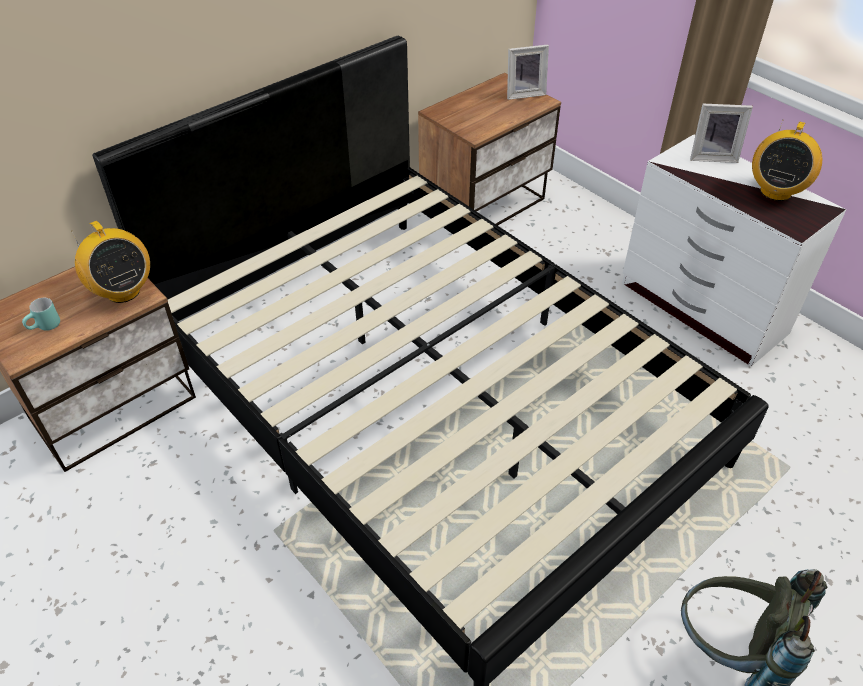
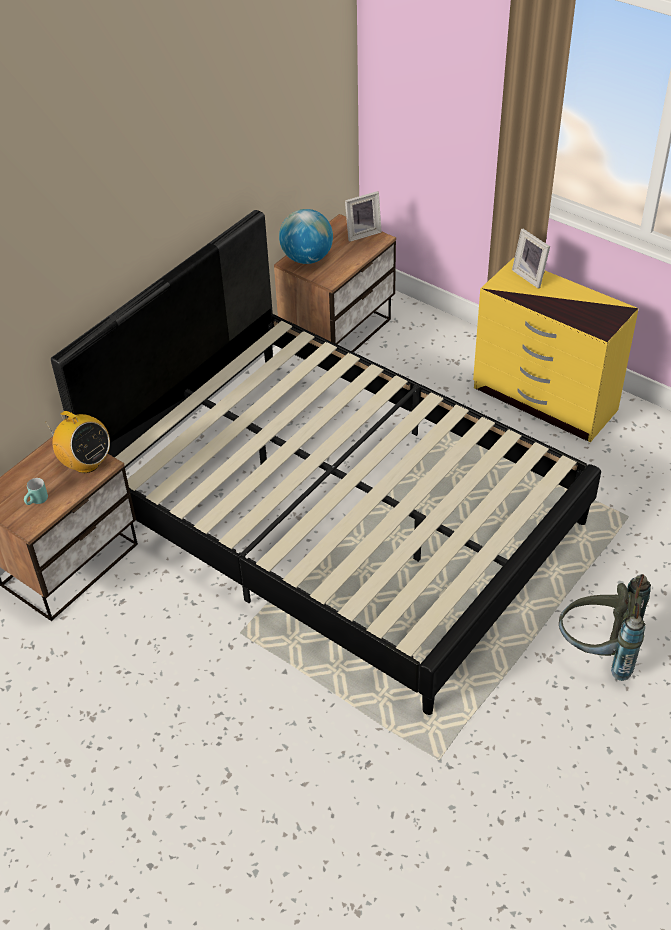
camera: 10 degrees left, 0 degrees up
white dresser [622,134,846,366] -> yellow dresser [473,258,639,442]
picture frame [690,104,753,163] -> picture frame turned 60 degrees clockwise [512,229,550,289]
radio [752,121,822,201] -> none
none -> globe [279,209,333,264]

